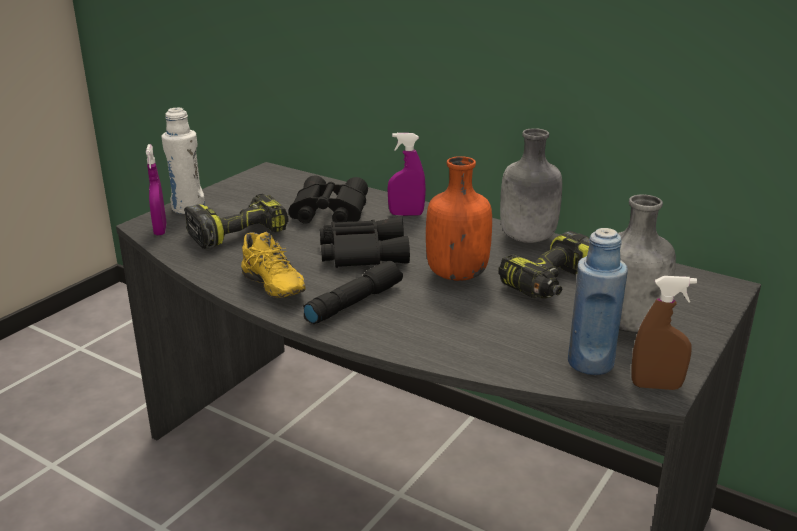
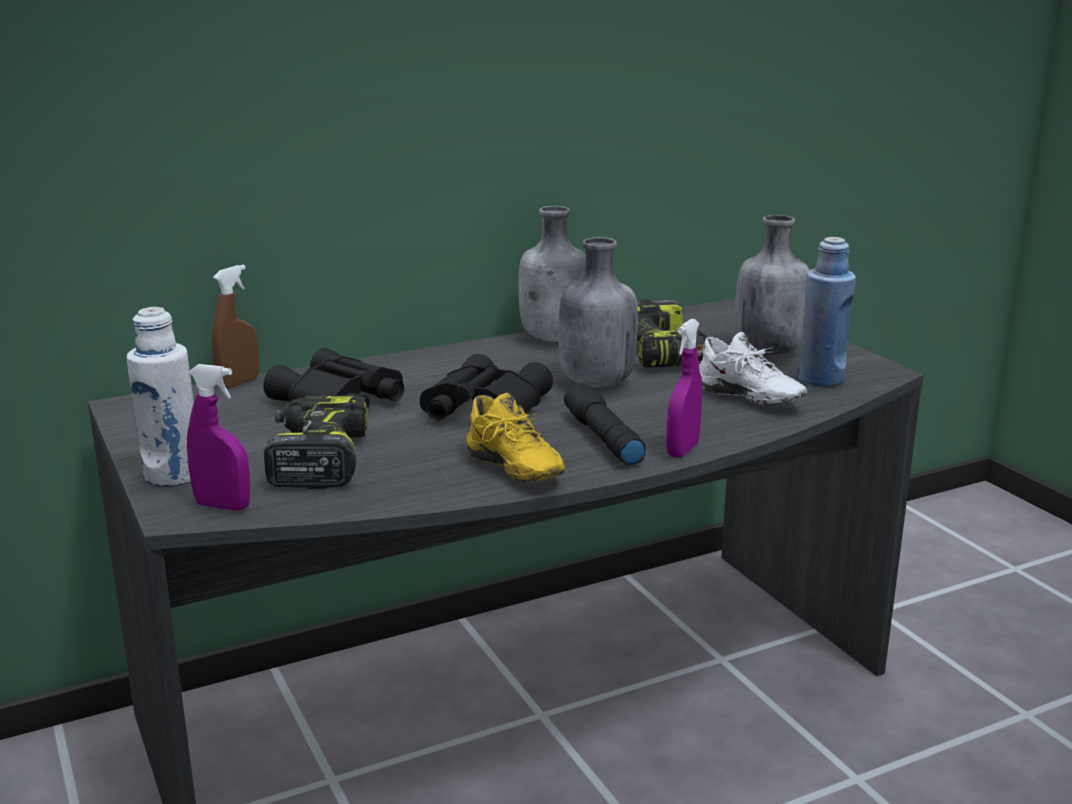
camera: 60 degrees left, 5 degrees down
yellow shoe [241,232,305,298] -> yellow shoe turned 60 degrees clockwise [466,393,565,482]
purple spray bottle [387,133,426,216] -> purple spray bottle moved to [666,319,702,458]
orange bottle [426,156,492,281] -> grey bottle [559,237,638,387]
brown spray bottle [631,276,697,390] -> brown spray bottle moved to [212,265,259,389]
none -> white shoe [699,332,807,406]

